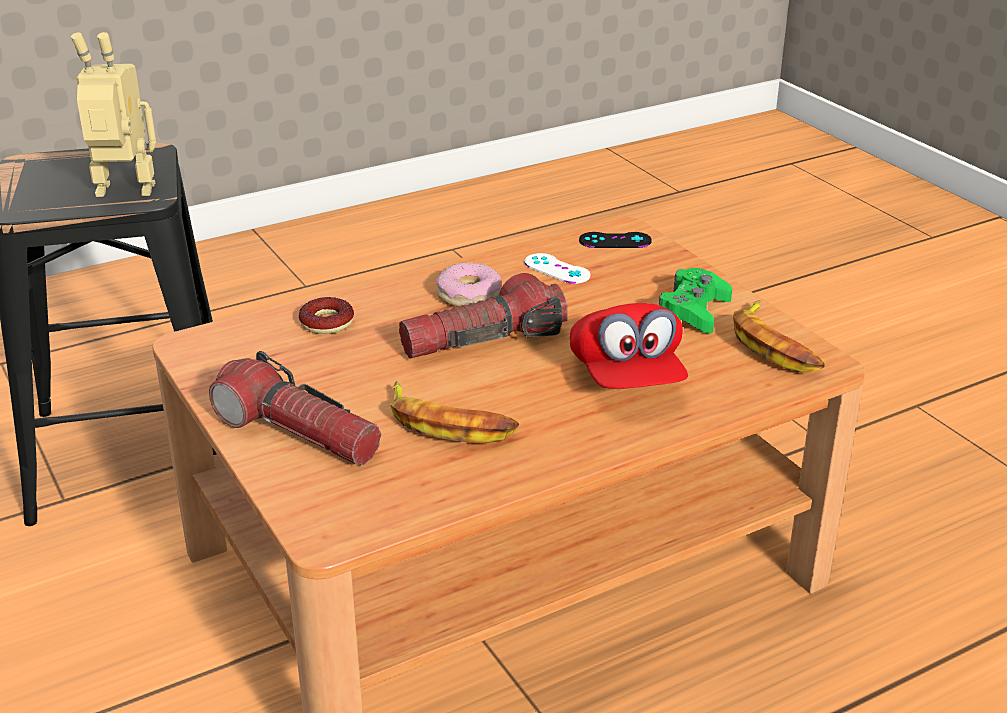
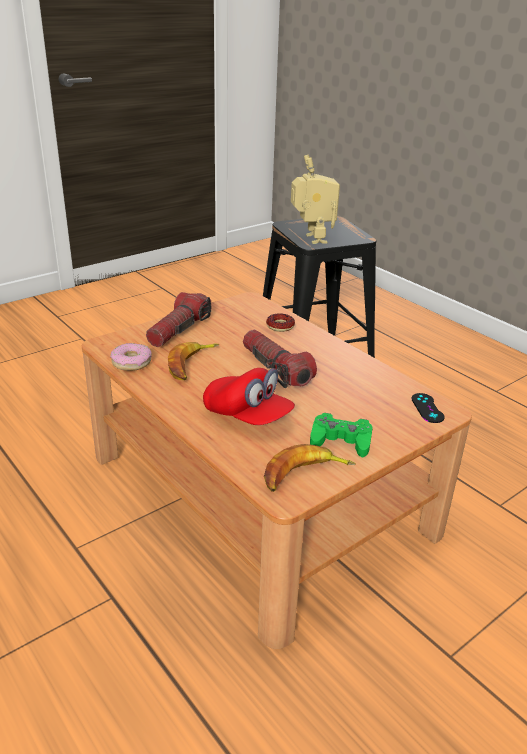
camera: 80 degrees right, 0 degrees up
donut [436,262,501,307] -> donut moved to [110,343,152,371]
white game controller [524,253,590,284] -> none
red cap [570,303,688,389] -> red cap turned 120 degrees counterclockwise [203,368,295,425]

